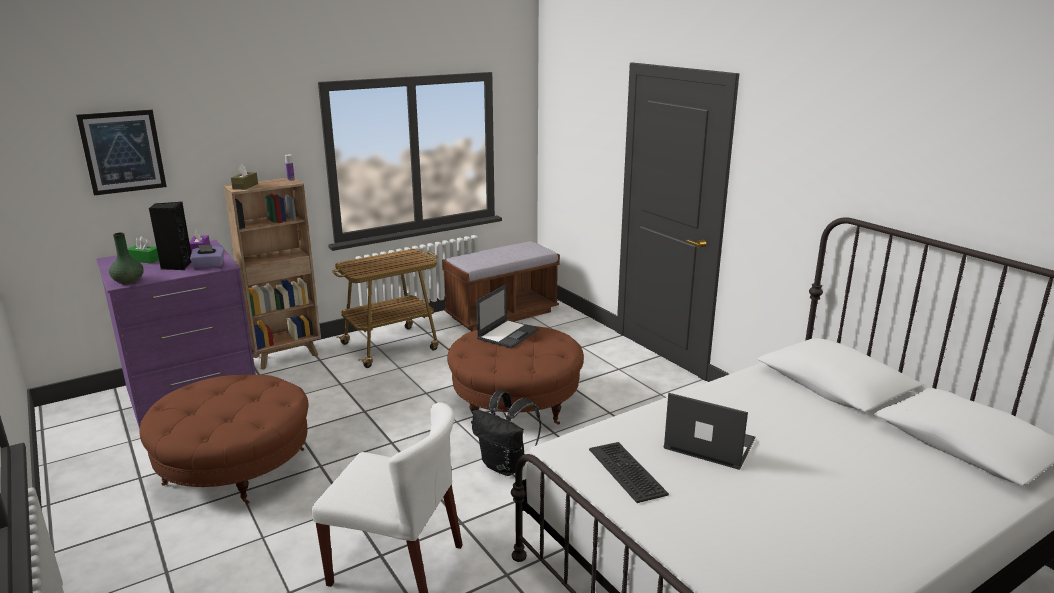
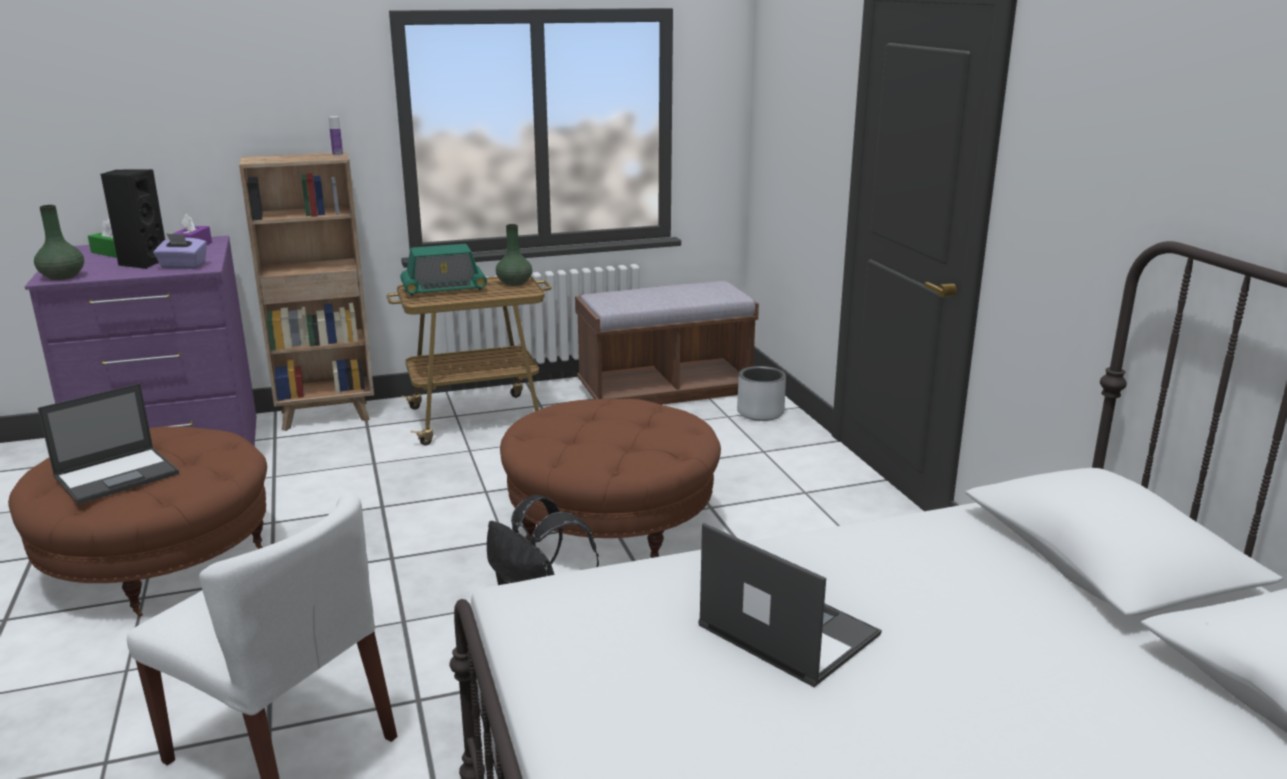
camera: 15 degrees right, 0 degrees up
picture [76,109,167,196] -> none
brown tissue box [231,164,258,190] -> none
laptop [476,284,539,349] -> laptop moved to [38,383,179,504]
keyboard [589,442,669,503] -> none
none -> radio [400,244,487,297]
none -> green vase [496,224,532,286]
none -> grey planter [737,366,786,421]

